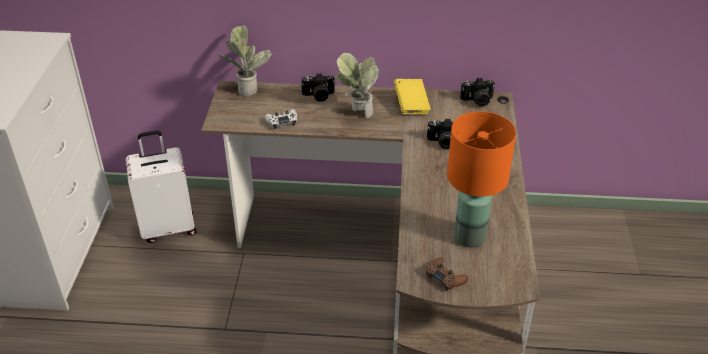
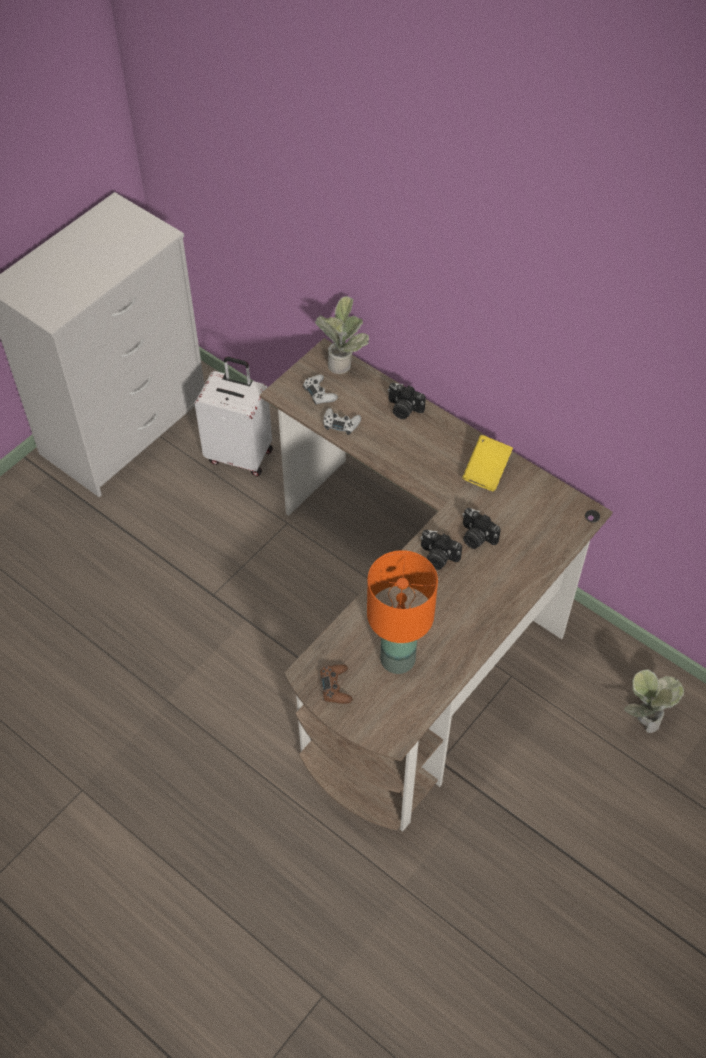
camera: 35 degrees right, 15 degrees up
potted plant [335,53,379,118] -> potted plant moved to [624,669,684,733]
camera [460,77,495,107] -> camera moved to [420,530,462,570]
none -> white game controller [303,375,338,405]

